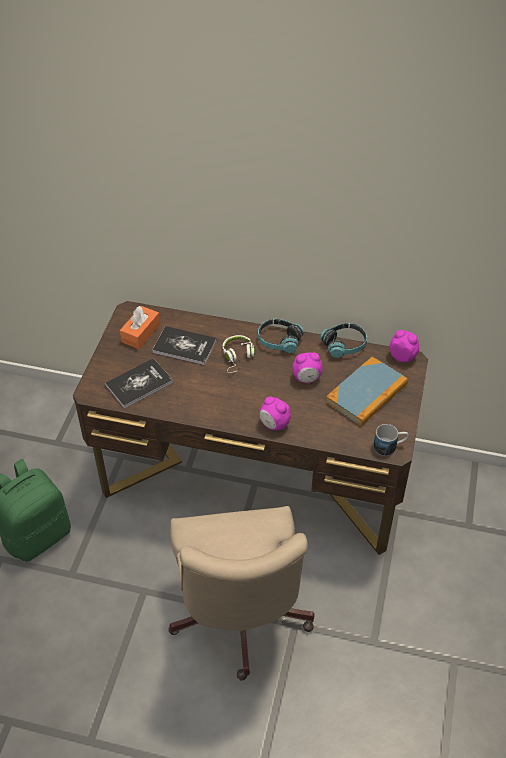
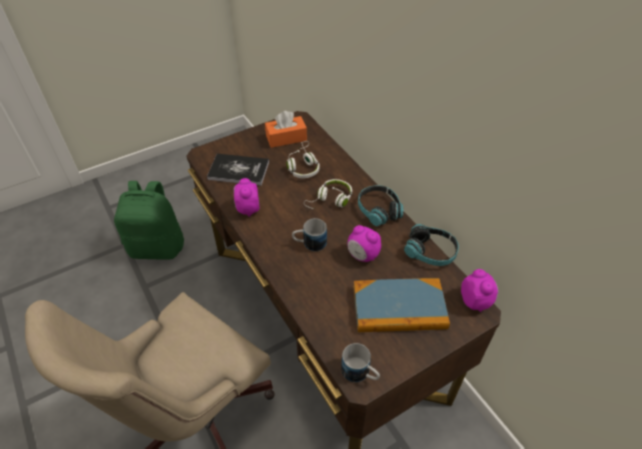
camera: 45 degrees right, 0 degrees up
book [153,326,217,365] -> white headphones [286,141,319,178]
alarm clock [259,397,291,431] -> alarm clock moved to [234,178,259,217]
none -> mug [292,218,327,252]

